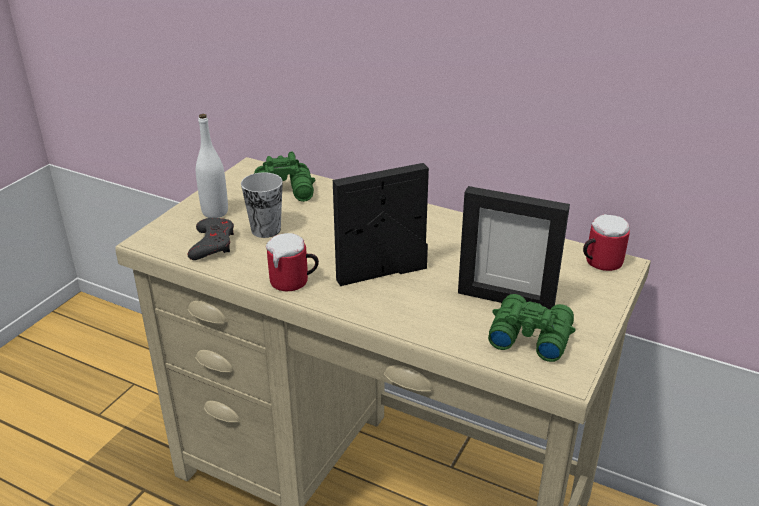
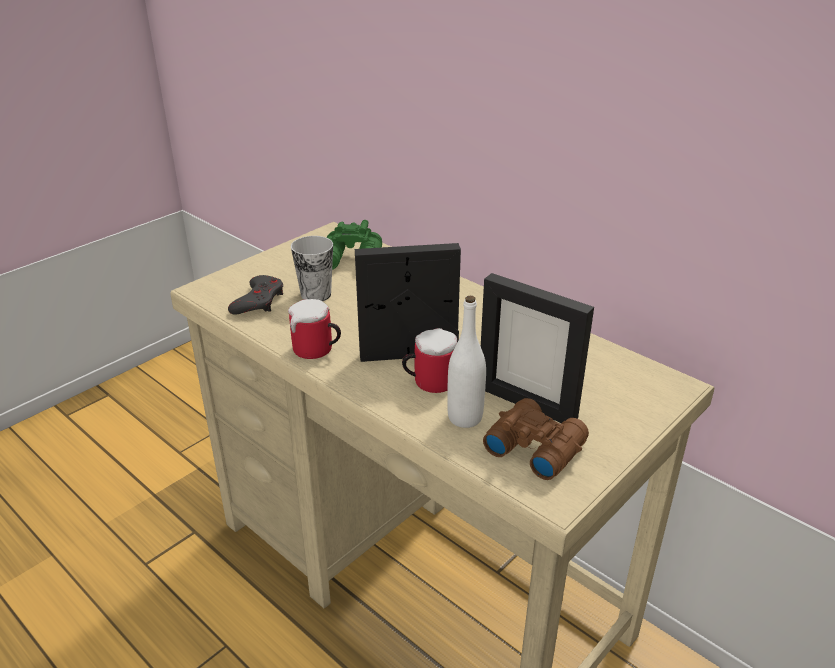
camera: 15 degrees right, 0 degrees up
white bottle [196,114,228,218] -> white bottle moved to [447,296,486,428]
green binoculars [488,294,576,362] -> brown binoculars [483,398,589,480]
mug [583,214,630,271] -> mug moved to [402,328,457,393]

